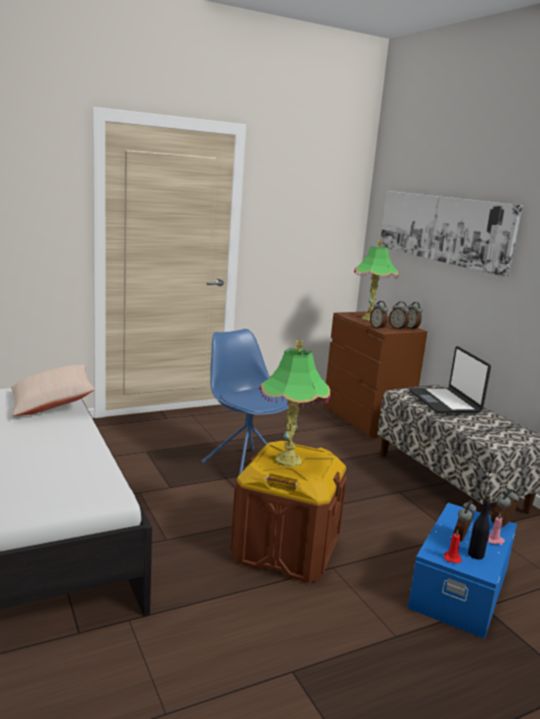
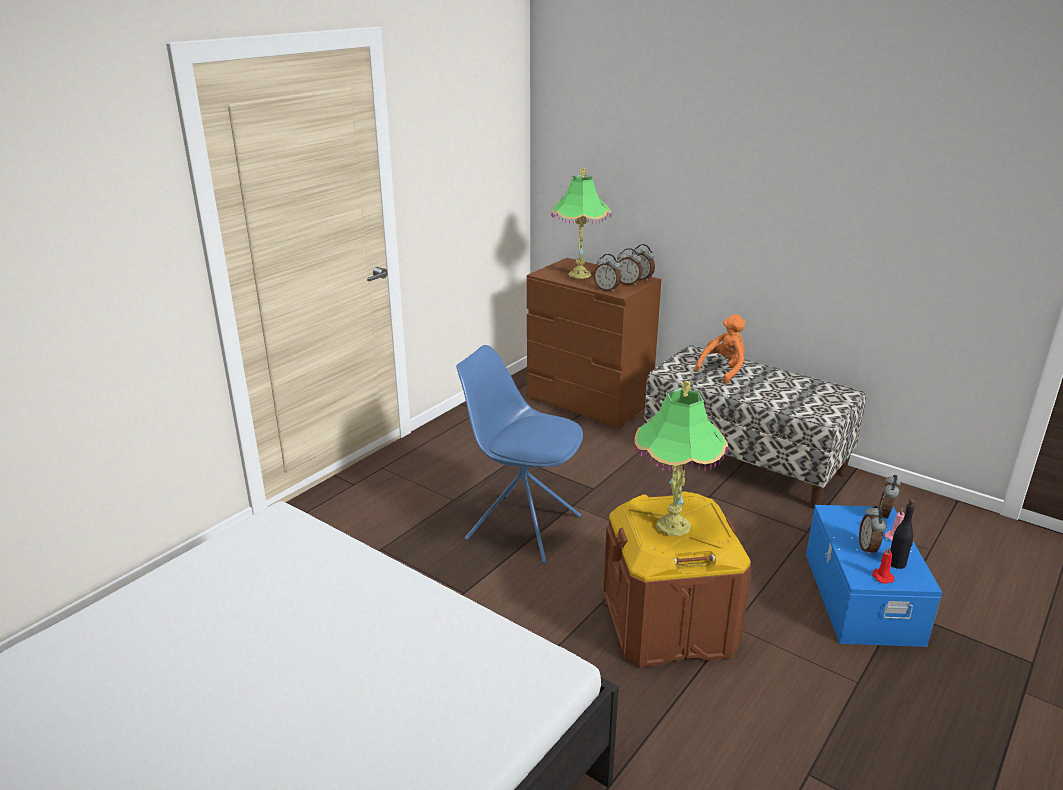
camera: 25 degrees left, 10 degrees up
beige pillow [11,364,95,416] -> none
picture [380,191,523,277] -> none
laptop [409,346,491,413] -> orange plush toy [695,314,746,384]

